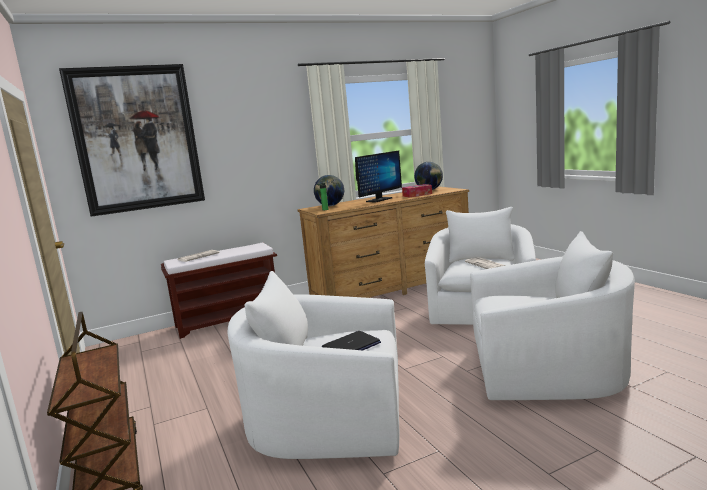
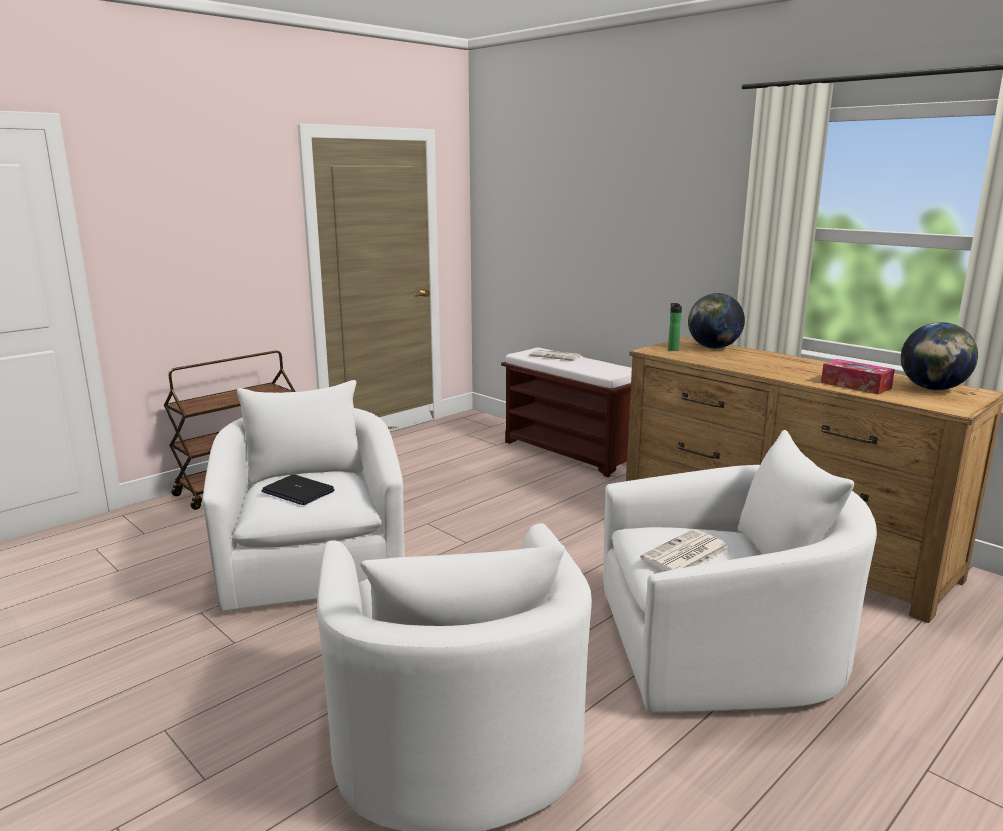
camera: 70 degrees right, 5 degrees up
picture [59,64,205,217] -> none
monitor [355,151,402,202] -> none

